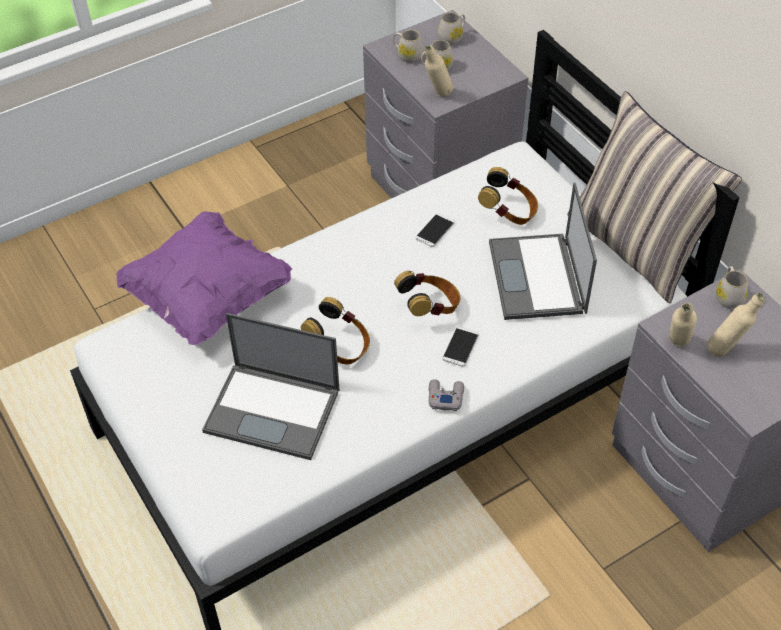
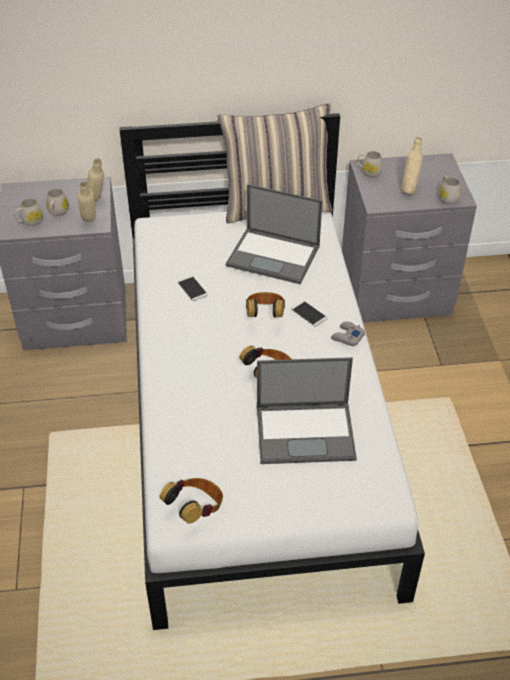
camera: 65 degrees left, 5 degrees down
purple pillow [116,211,292,345] -> none
laptop [202,313,340,460] -> laptop turned 45 degrees clockwise [257,357,357,464]
white mug [438,12,465,45] -> white mug moved to [439,176,461,205]
headphones [478,167,538,225] -> headphones moved to [160,478,223,524]
beige bottle [669,303,697,346] -> beige bottle moved to [87,158,104,201]

